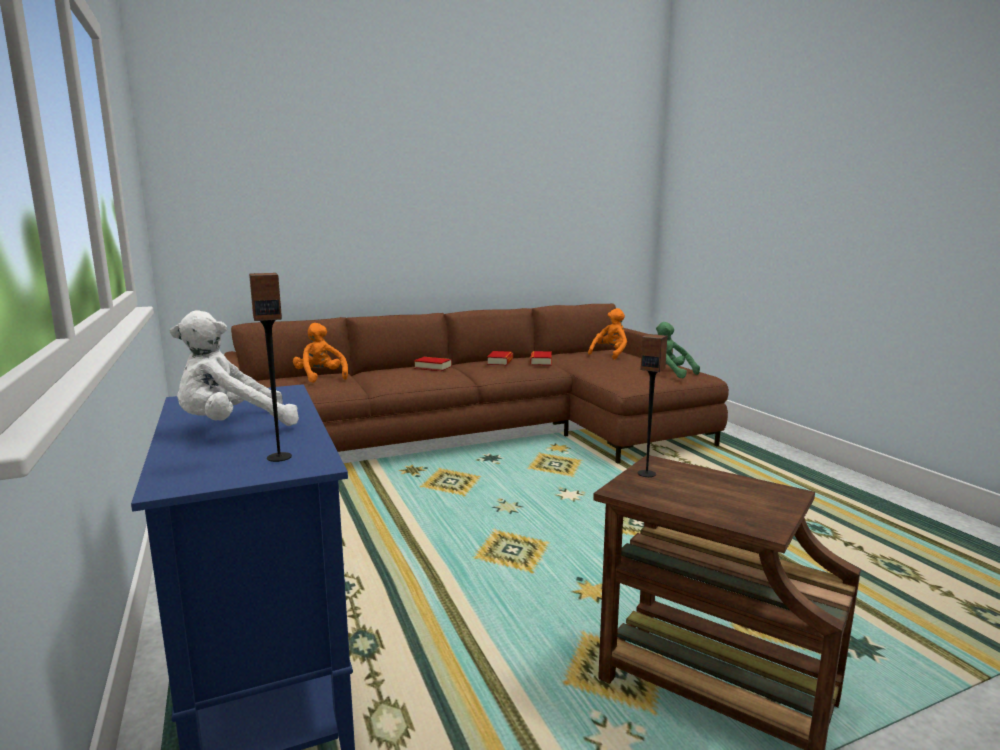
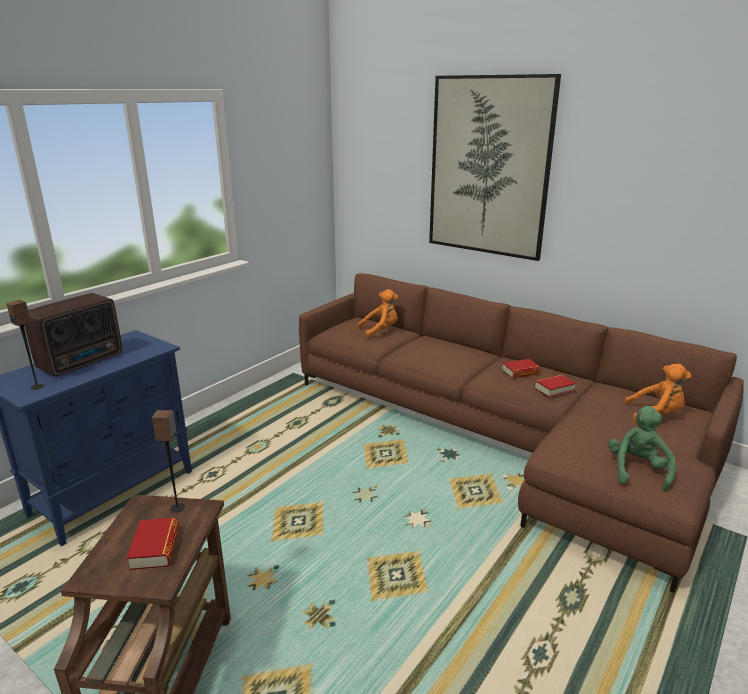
camera: 60 degrees right, 10 degrees up
white plush toy [170,310,299,426] -> radio [24,293,122,376]
orange plush toy [293,323,348,383] -> orange plush toy turned 45 degrees clockwise [358,289,398,338]
book [414,357,452,371] -> book moved to [127,518,179,570]
none -> picture [429,74,561,261]

